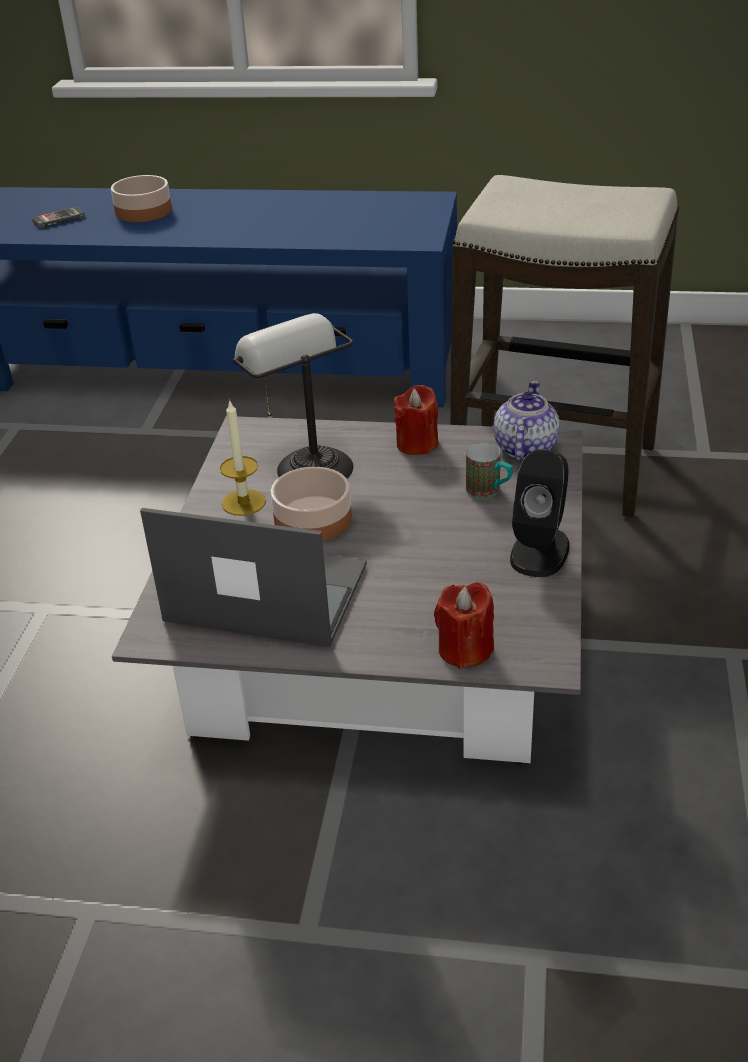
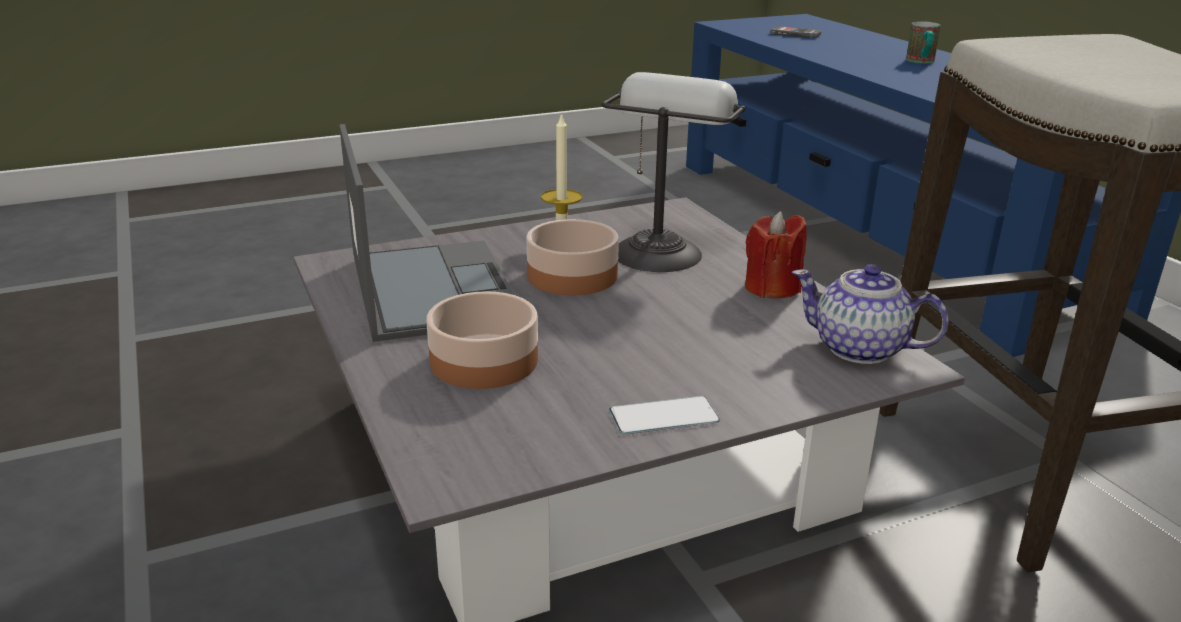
camera: 55 degrees right, 10 degrees down
bowl [111,175,172,222] -> bowl moved to [426,291,538,389]
red candle [434,582,494,669] -> none
mug [466,443,513,498] -> mug moved to [906,21,941,63]
teapot [494,381,560,461] -> teapot turned 135 degrees counterclockwise [792,264,949,364]
black speaker [510,449,570,577] -> phone [609,396,720,435]

